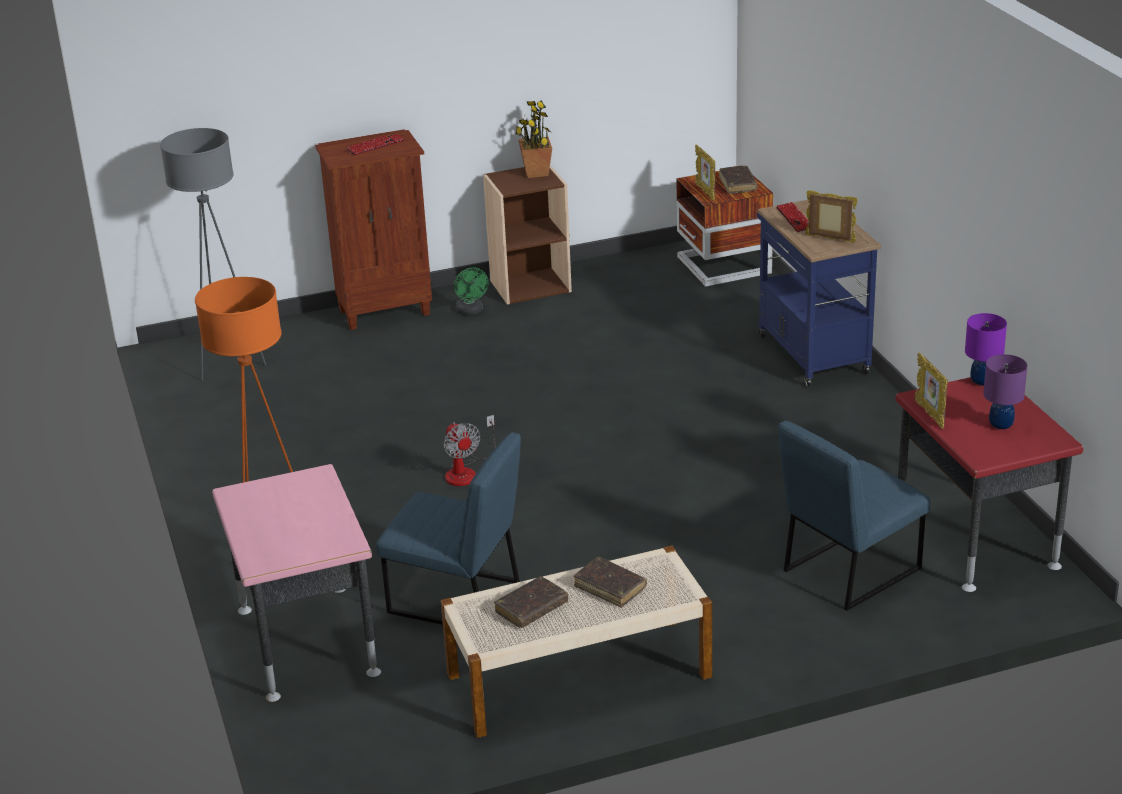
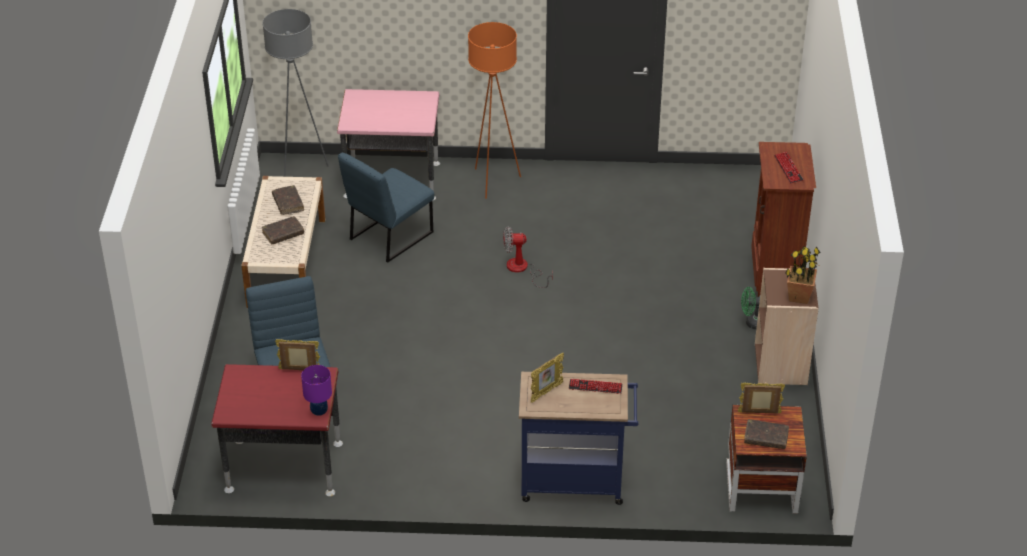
camera: 110 degrees right, 10 degrees up
grey floor lamp [160,128,266,381] -> grey floor lamp moved to [263,9,329,177]
purple table lamp [983,354,1027,429] -> none

